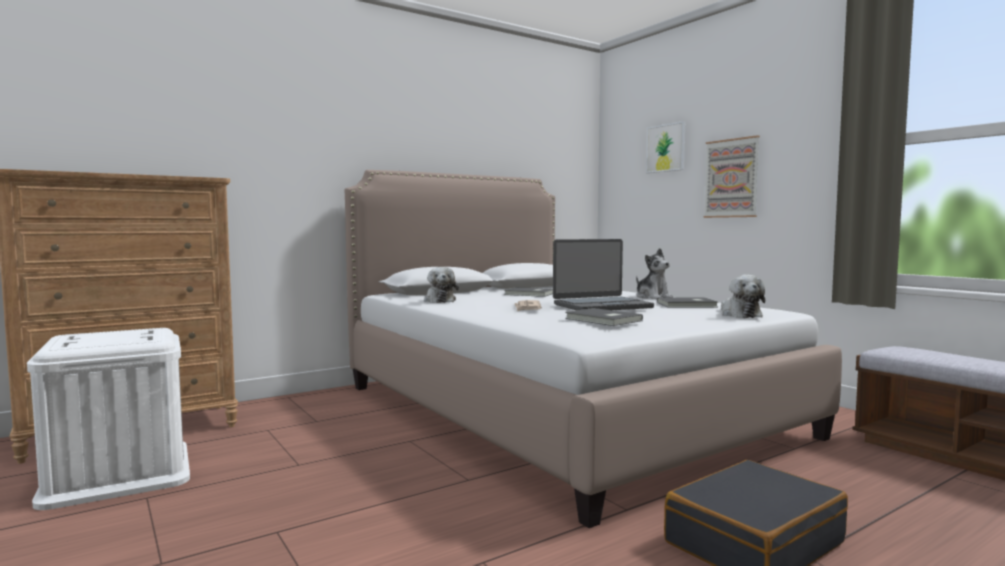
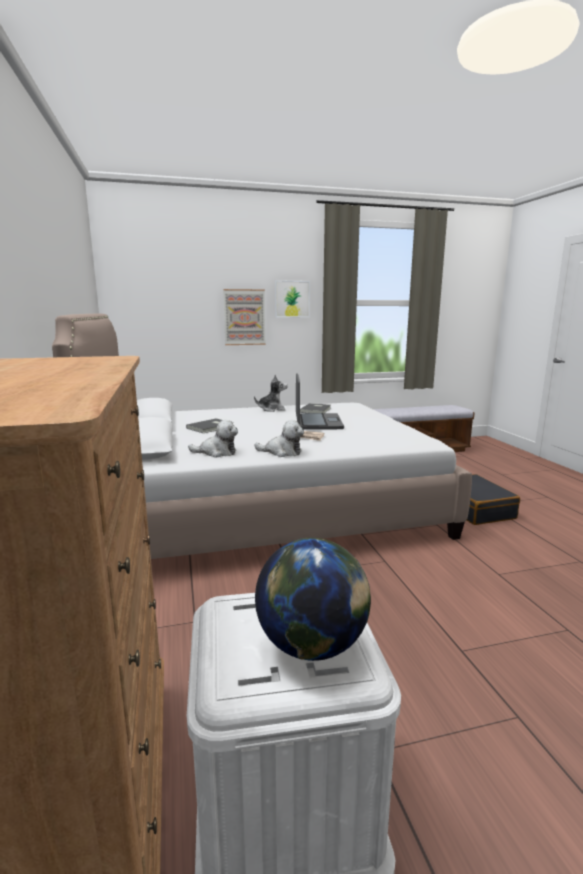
camera: 70 degrees left, 10 degrees up
grey book [565,308,643,326] -> none
picture [646,121,685,173] -> picture moved to [275,280,310,317]
plush toy [721,275,765,318] -> plush toy moved to [254,420,304,457]
none -> globe [255,538,371,661]

